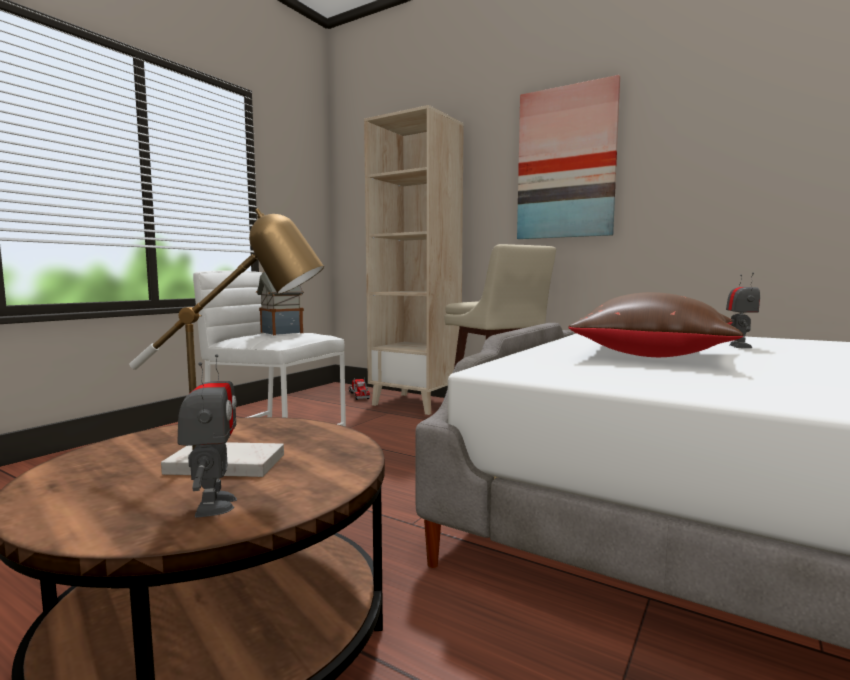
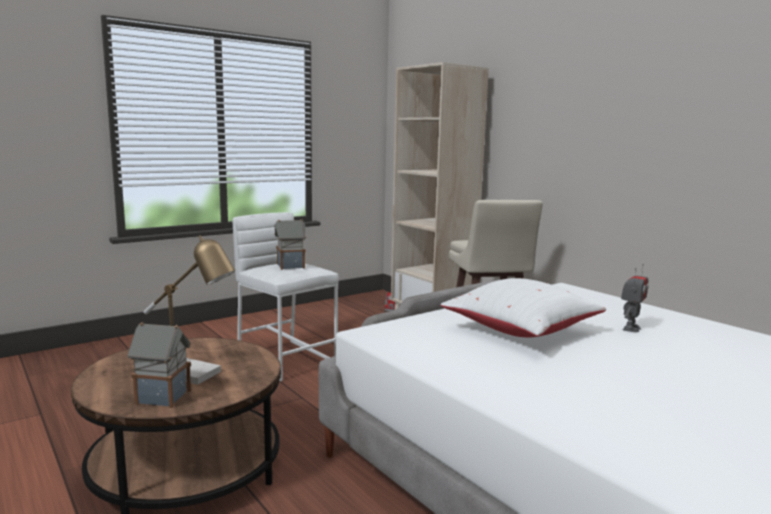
camera: 20 degrees right, 5 degrees up
toy robot [177,354,237,517] -> toy house [128,322,192,408]
picture [517,75,620,239] -> none
brown pillow [569,292,744,357] -> white pillow [441,278,606,337]

